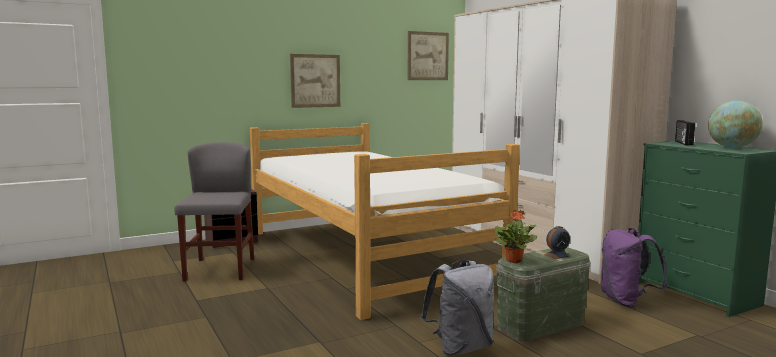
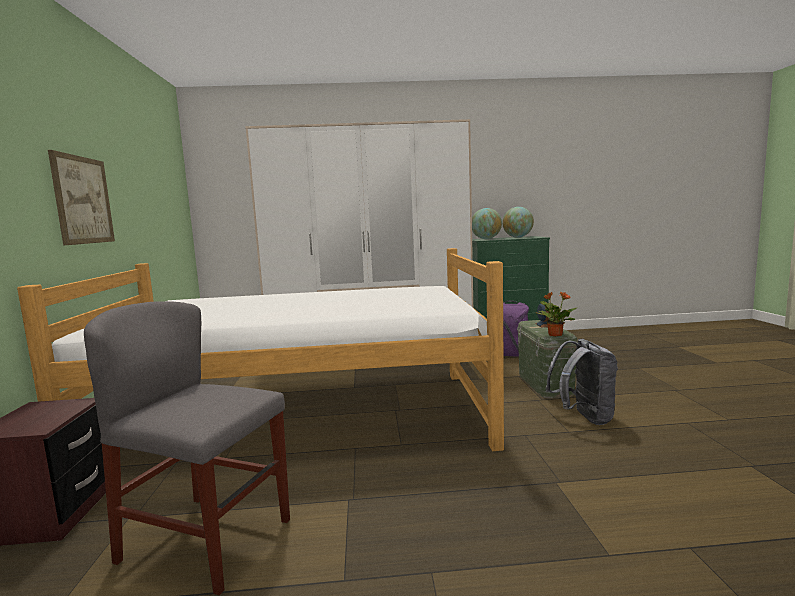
camera: 65 degrees left, 0 degrees up
picture [408,31,449,80] -> none
radio [675,120,695,145] -> globe [472,208,502,239]

